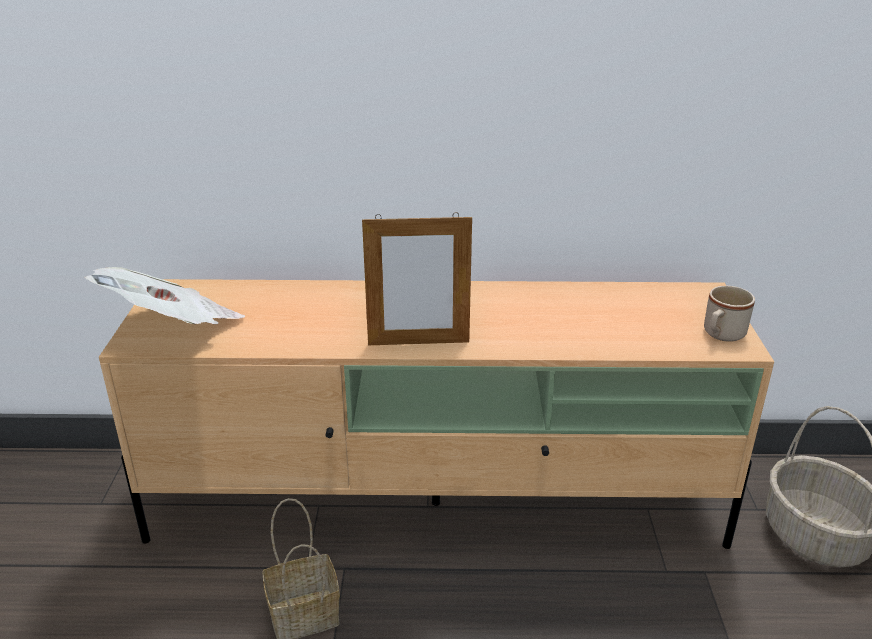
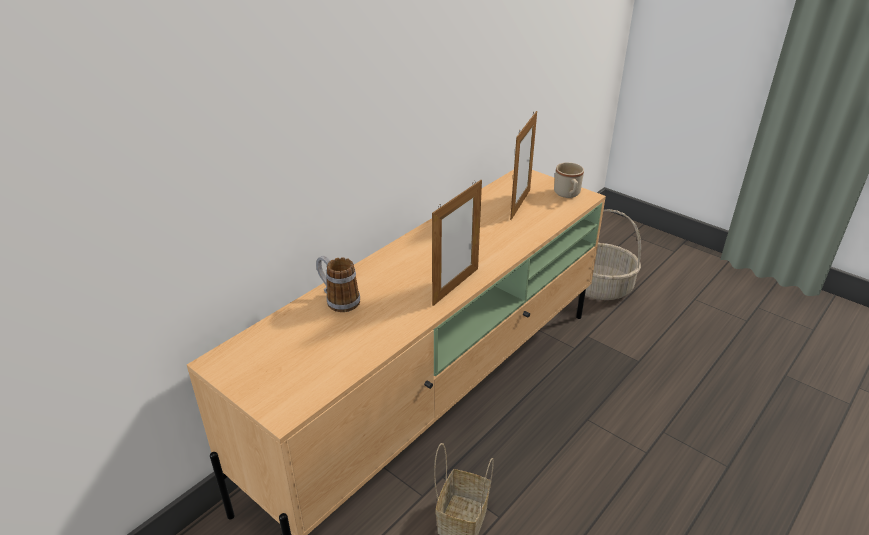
camera: 50 degrees left, 5 degrees up
newspaper [84,267,245,325] -> none
none -> mug [316,256,360,312]
none -> picture frame [510,111,537,220]

